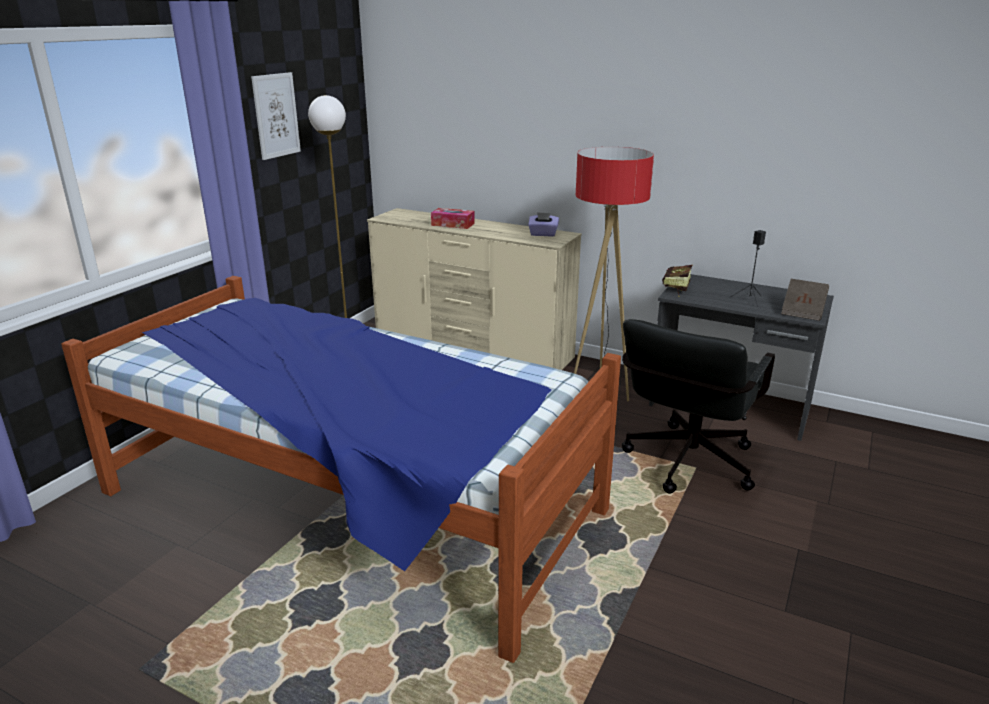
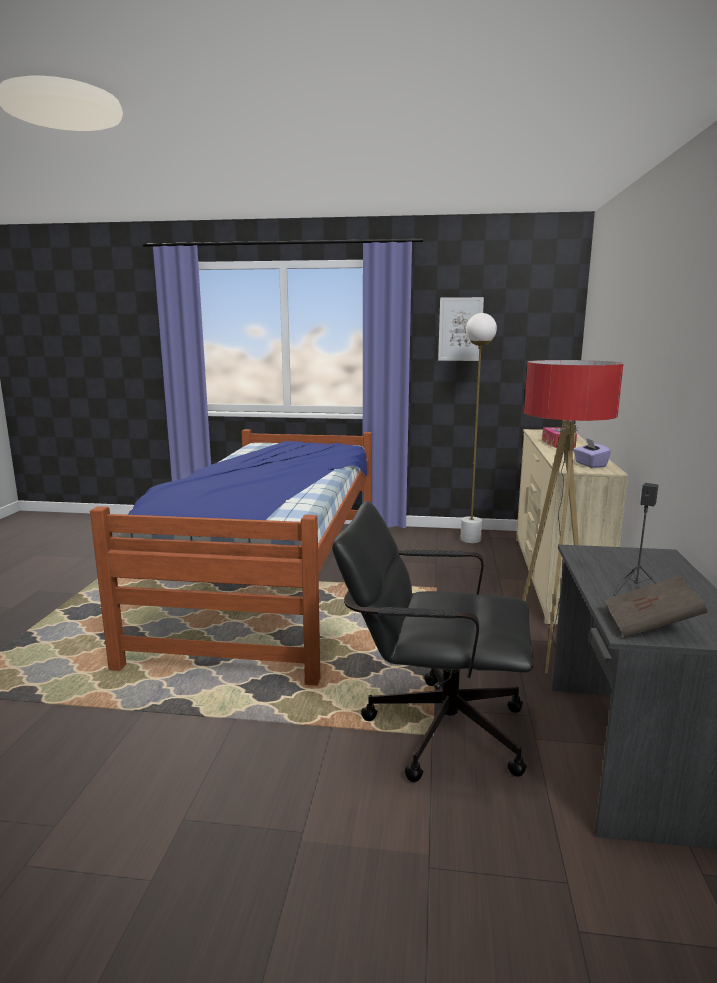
camera: 70 degrees right, 10 degrees down
book [662,265,693,297] -> none

